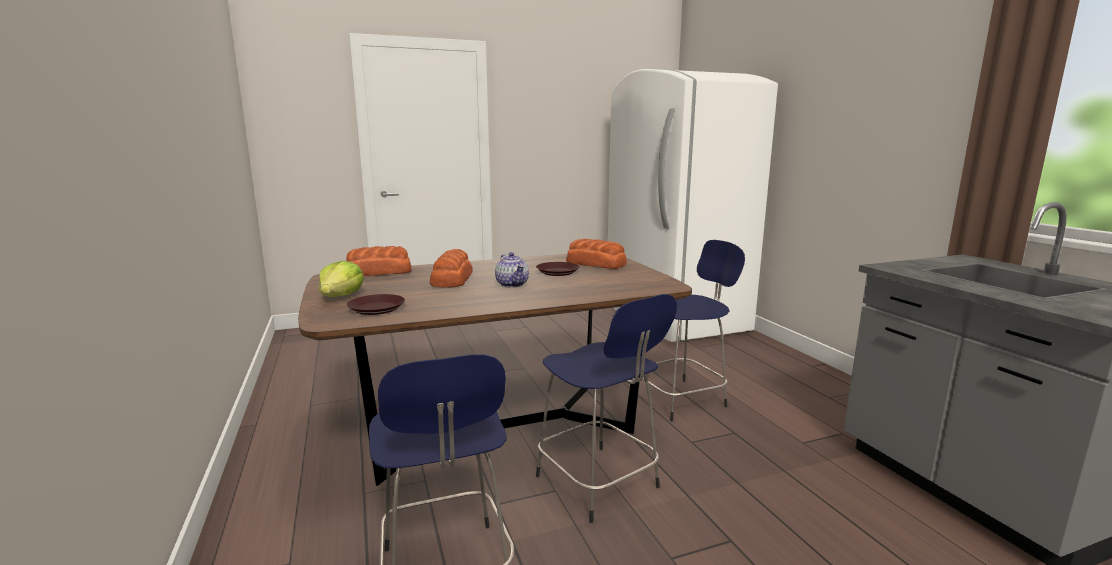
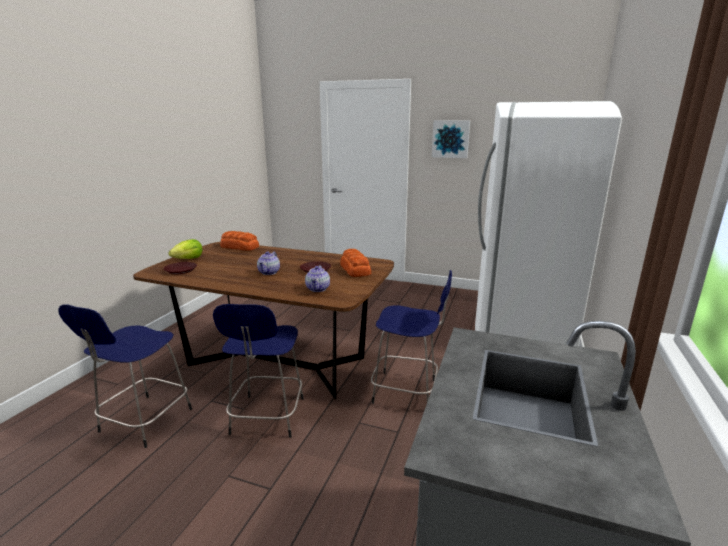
camera: 40 degrees right, 5 degrees up
bread [430,249,473,288] -> none
none -> teapot [305,265,330,292]
none -> picture [432,121,470,158]

